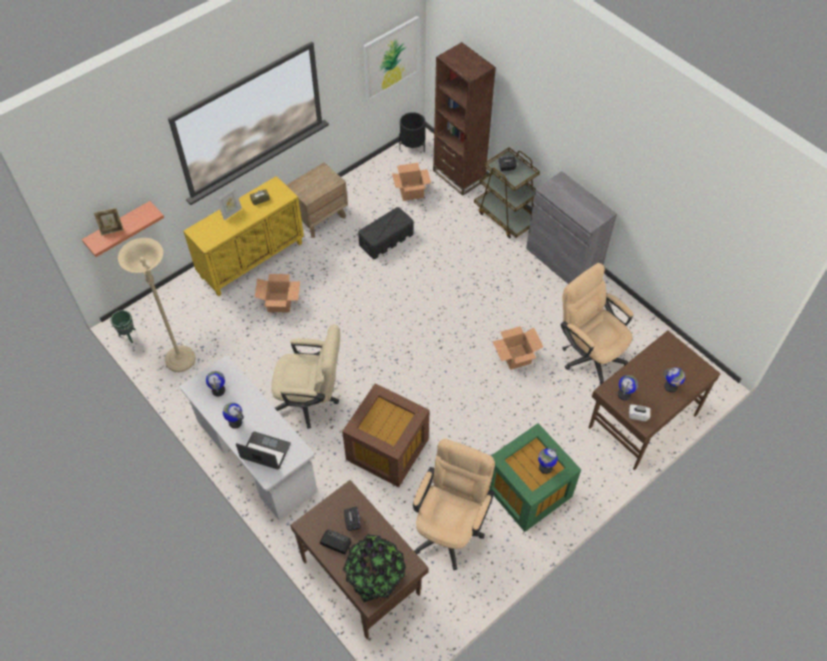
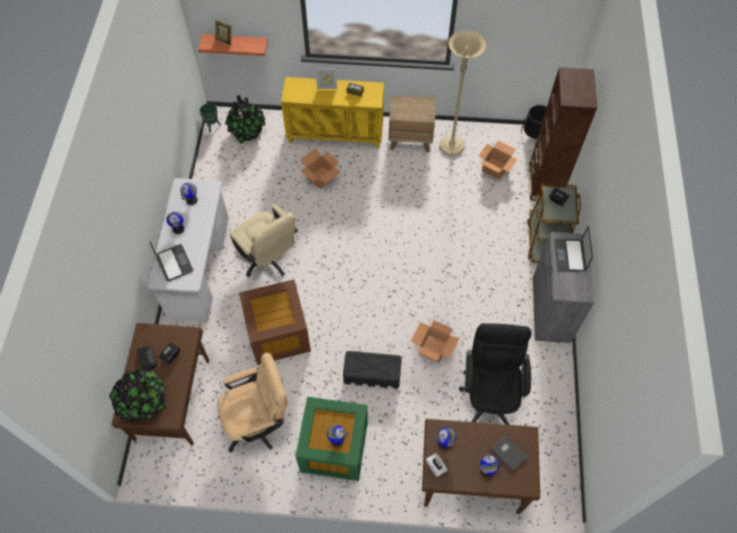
camera: 45 degrees right, 5 degrees up
beige floor lamp [118,238,195,372] -> beige floor lamp moved to [440,30,486,156]
black storage box [358,207,413,259] -> black storage box moved to [343,351,402,389]
picture [363,16,419,101] -> none
beige office chair [560,263,634,385] -> black office chair [459,323,531,425]
none -> potted plant [225,95,266,144]
none -> grey book [491,435,527,471]
none -> laptop [554,226,593,272]

